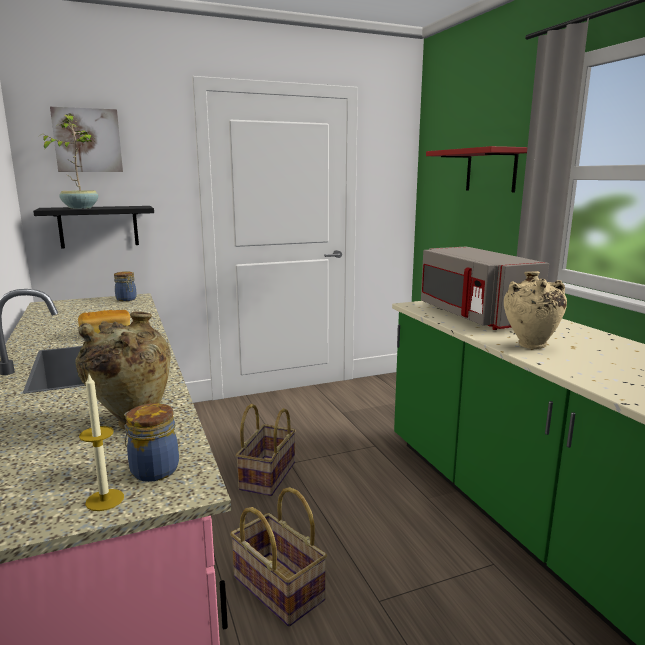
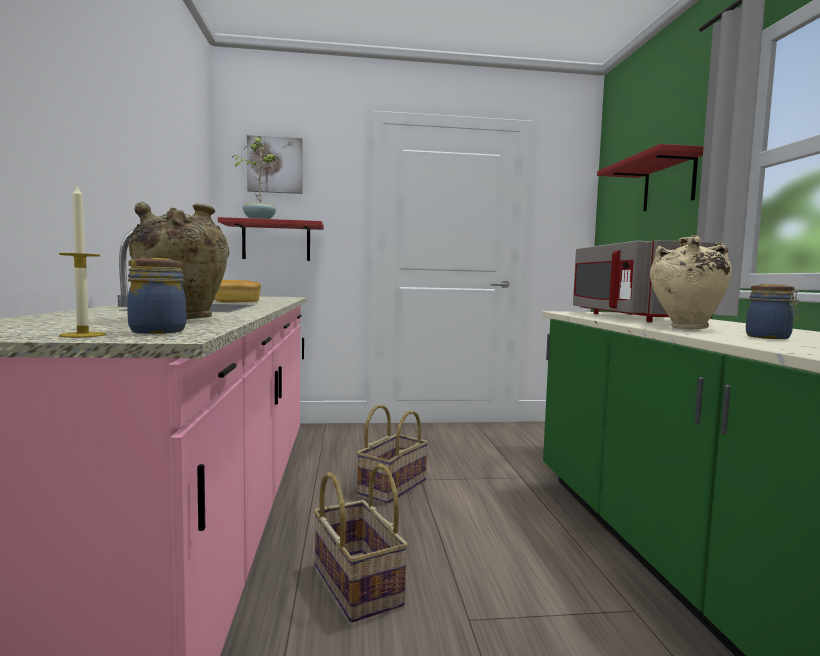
camera: 15 degrees right, 10 degrees down
black shelf [33,206,154,249] -> red shelf [218,217,324,261]
jar [114,271,137,301] -> jar moved to [746,284,799,339]

